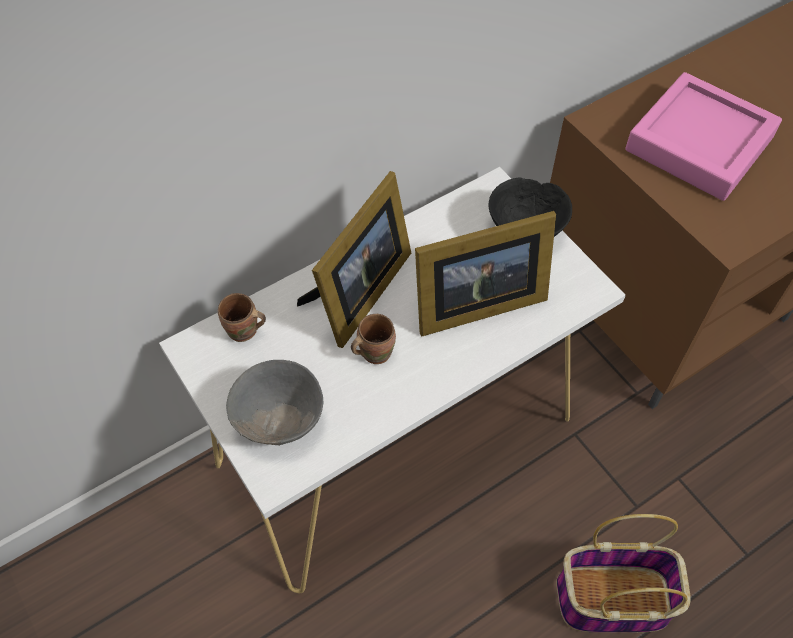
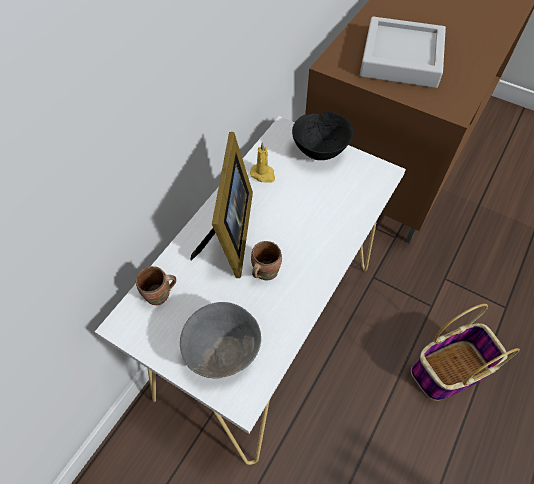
camera: 25 degrees left, 0 degrees up
picture frame [415,211,556,336] -> none
pink tray [625,72,782,201] -> grey tray [360,17,446,88]
none -> yellow candle [250,142,275,182]

